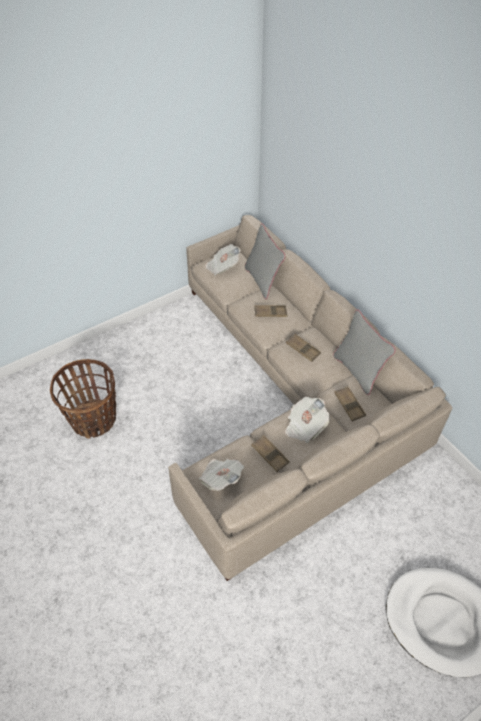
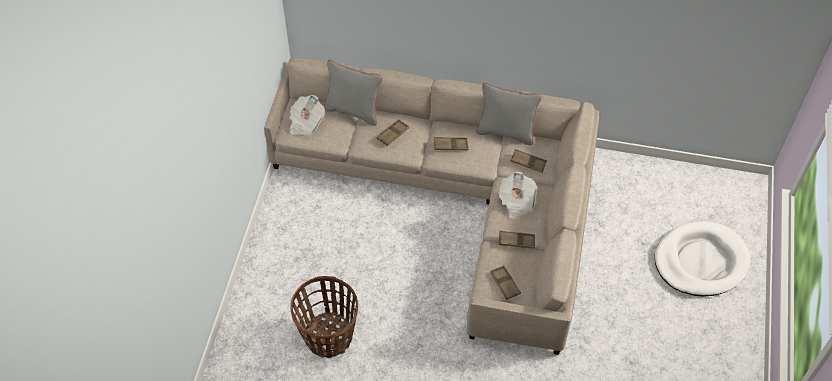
camera: 45 degrees left, 5 degrees up
newspaper [199,459,244,491] -> brown tray [490,265,521,300]

